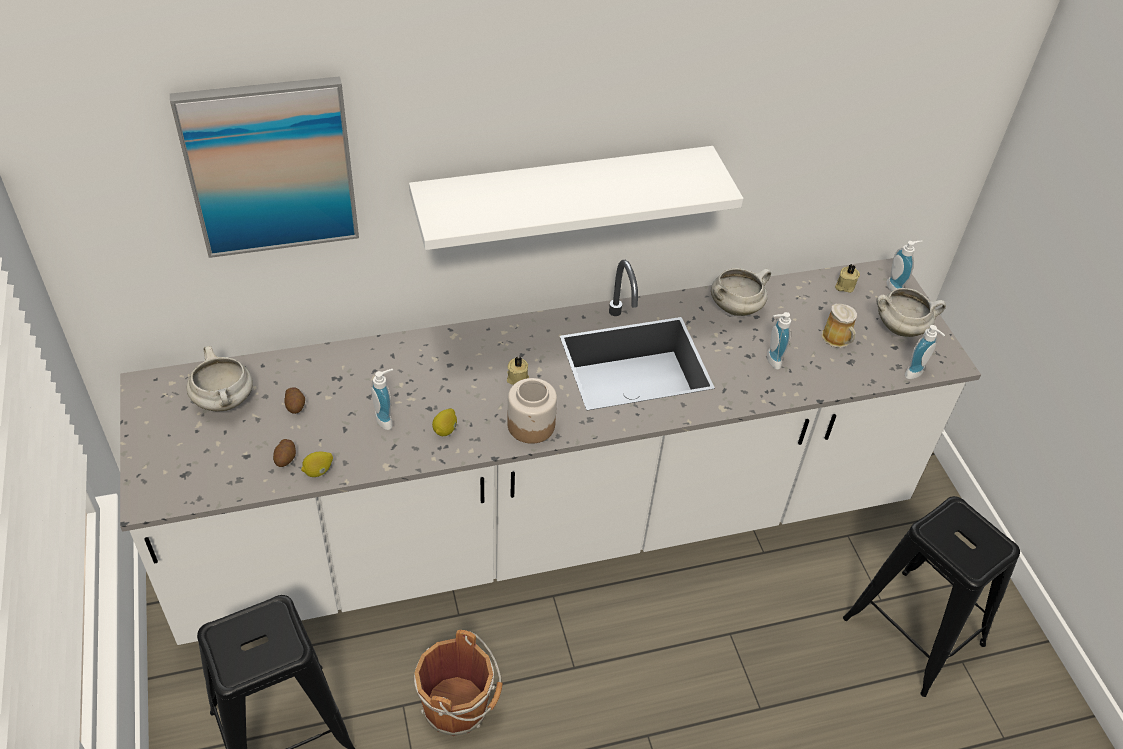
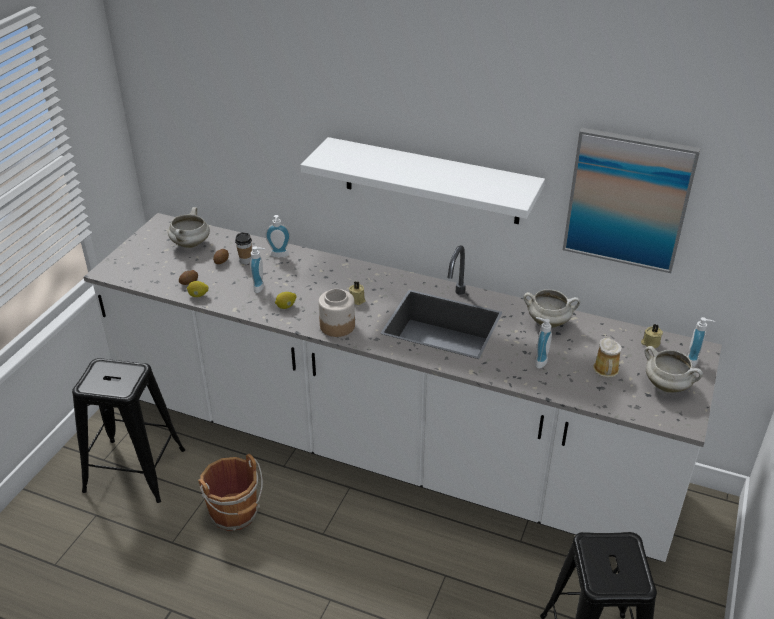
camera: 40 degrees right, 10 degrees down
picture [170,76,359,258] -> picture moved to [563,128,701,273]
soap dispenser [905,325,945,379] -> soap dispenser moved to [266,215,290,257]
none -> cup [235,232,252,264]

